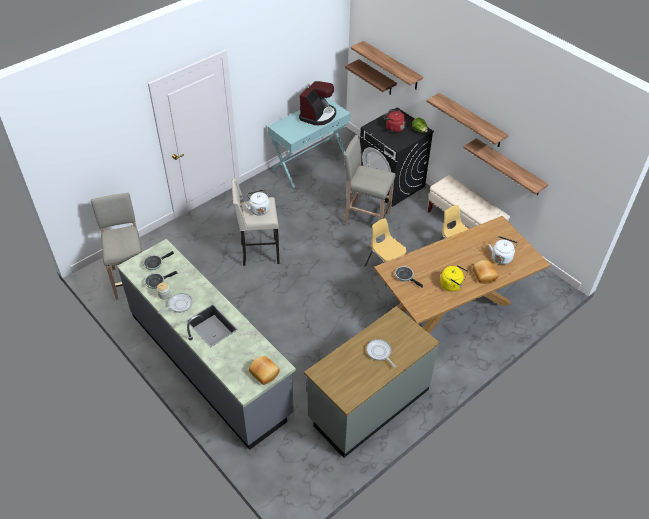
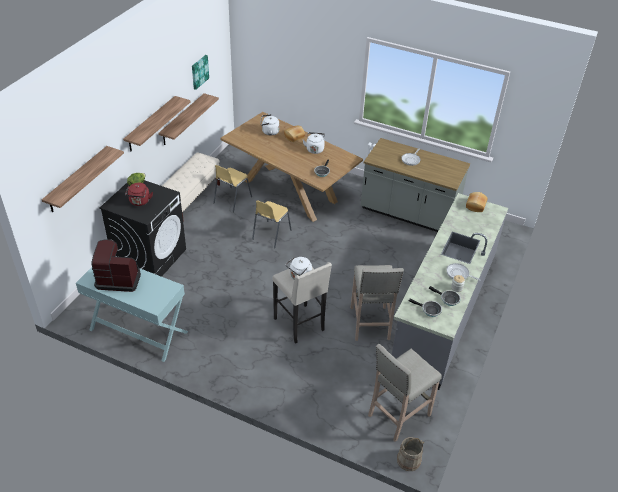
camera: 115 degrees left, 5 degrees down
beige stool [344,135,395,223] -> beige stool moved to [350,265,404,341]
shelf [345,59,397,95] -> none
yellow kettle [440,265,468,292] -> white kettle [303,132,325,154]
none -> picture [192,55,209,90]
none -> beige bucket [397,437,424,471]

